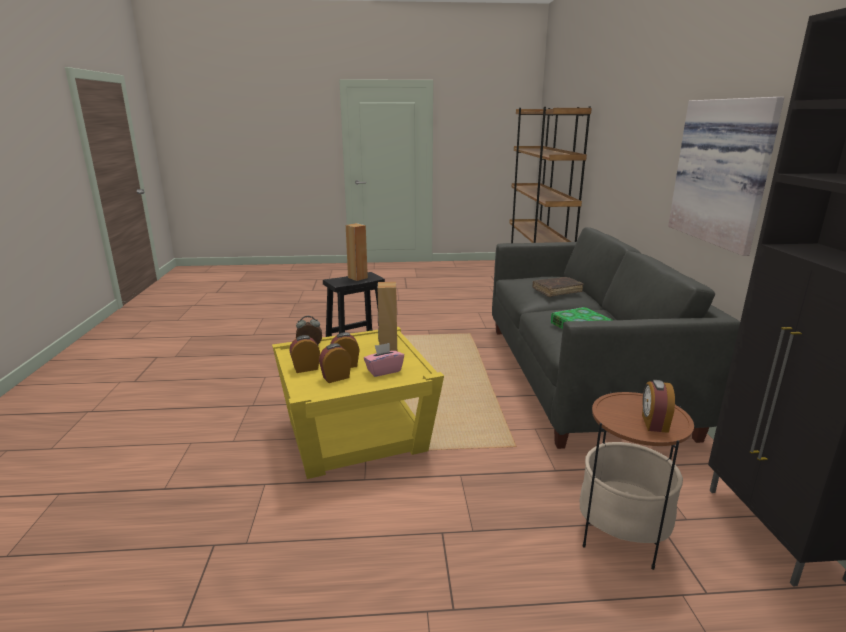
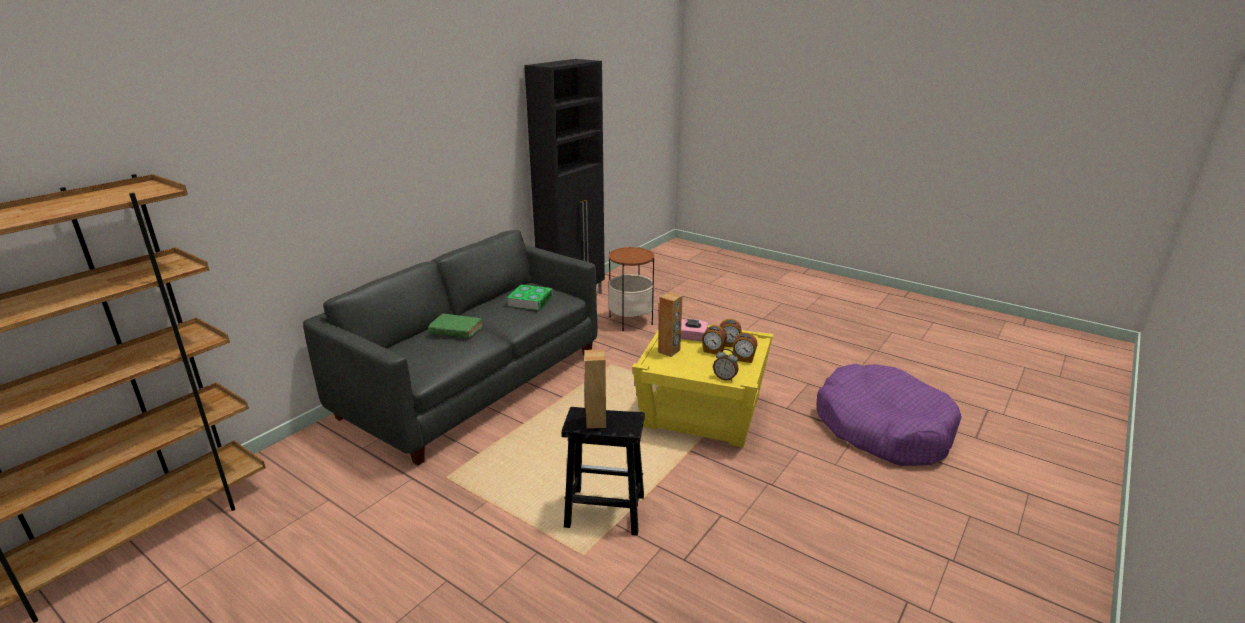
camera: 140 degrees left, 5 degrees up
brown book [533,277,583,297] -> green book [428,314,482,338]
alarm clock [642,380,675,433] -> none
picture [668,97,784,256] -> none
none -> purple dog bed [817,364,962,466]

